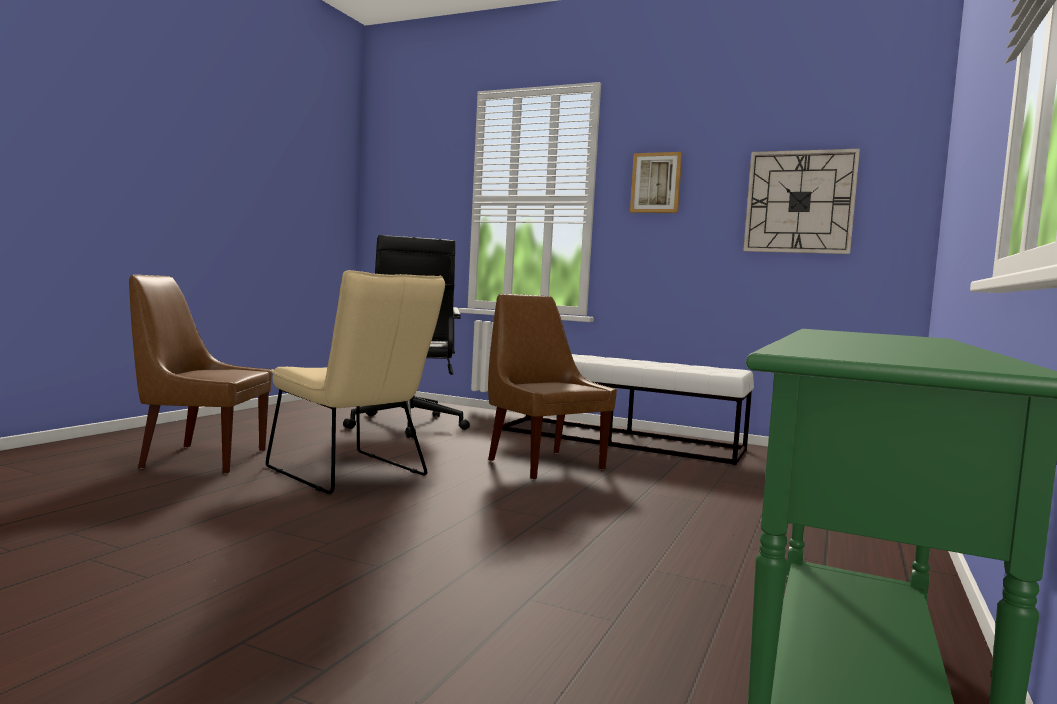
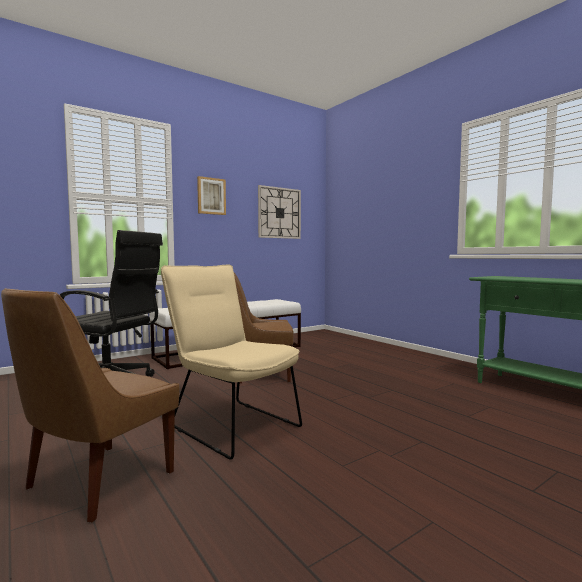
camera: 60 degrees left, 0 degrees up
beige chair [266,270,445,494] -> beige chair turned 120 degrees counterclockwise [161,265,302,460]

